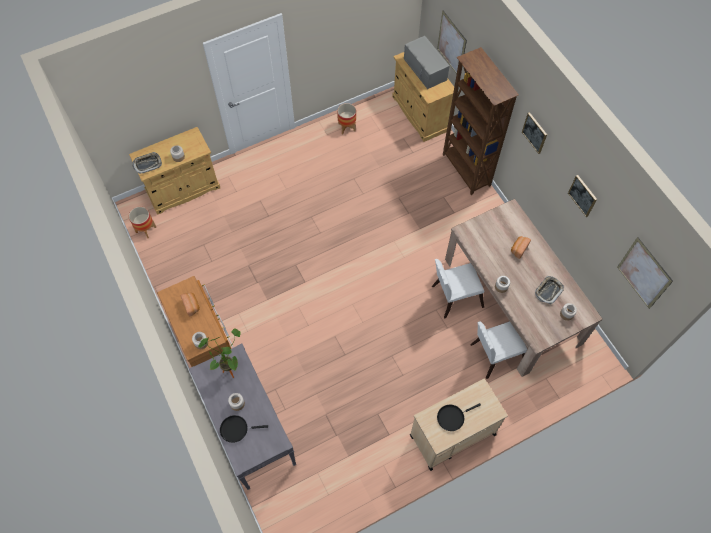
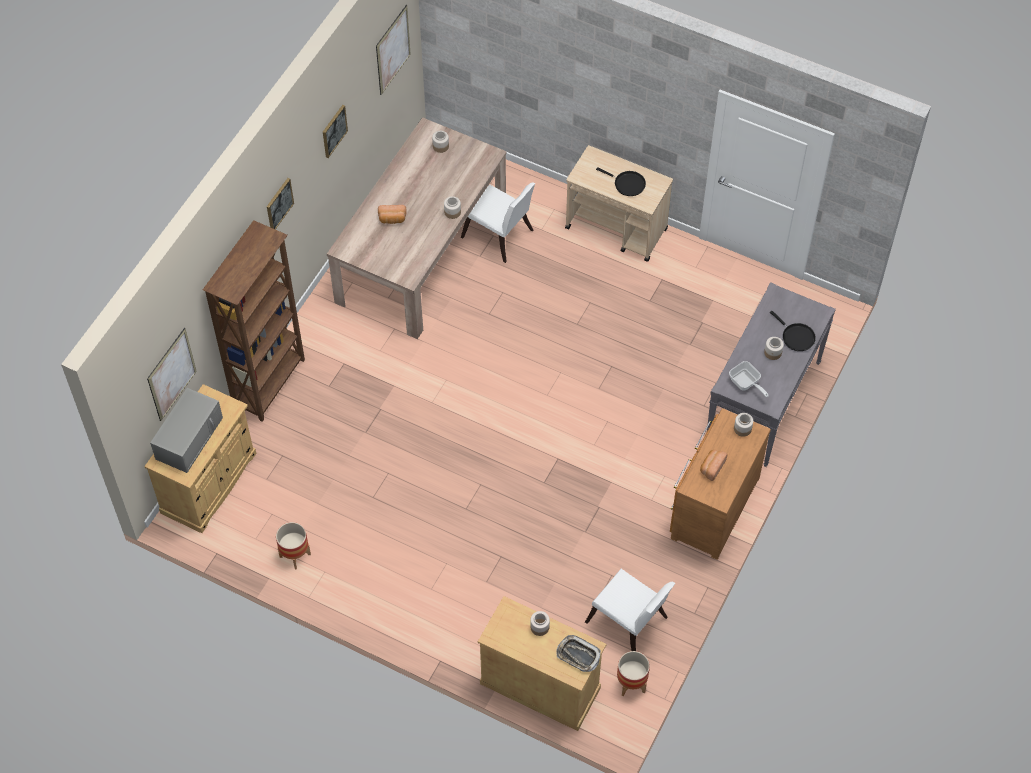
camera: 125 degrees left, 5 degrees down
potted plant [198,328,241,378] -> frying pan [729,361,769,397]
white chair [432,259,484,318] -> white chair moved to [585,569,676,651]
tray [535,276,564,304] -> none

